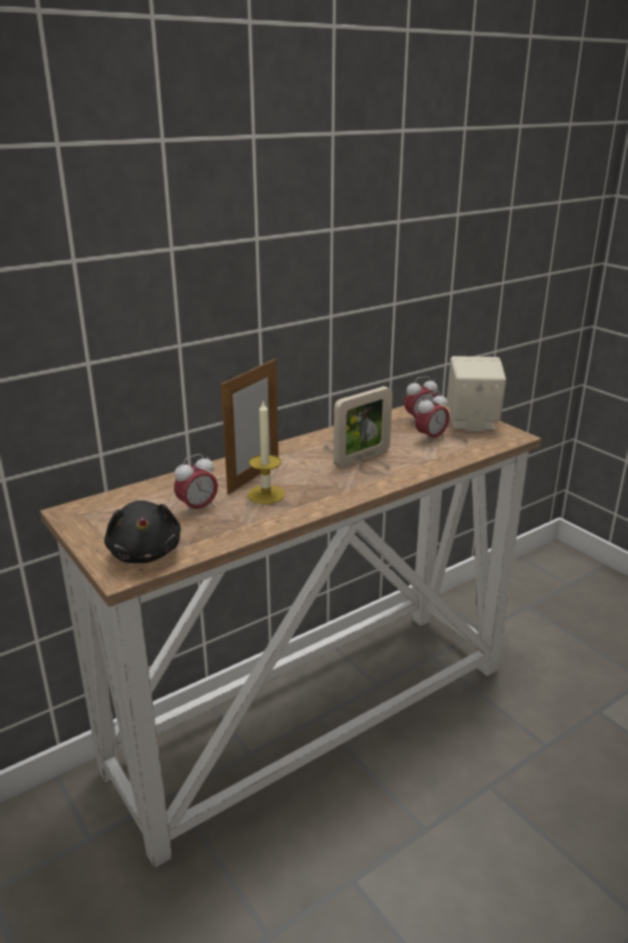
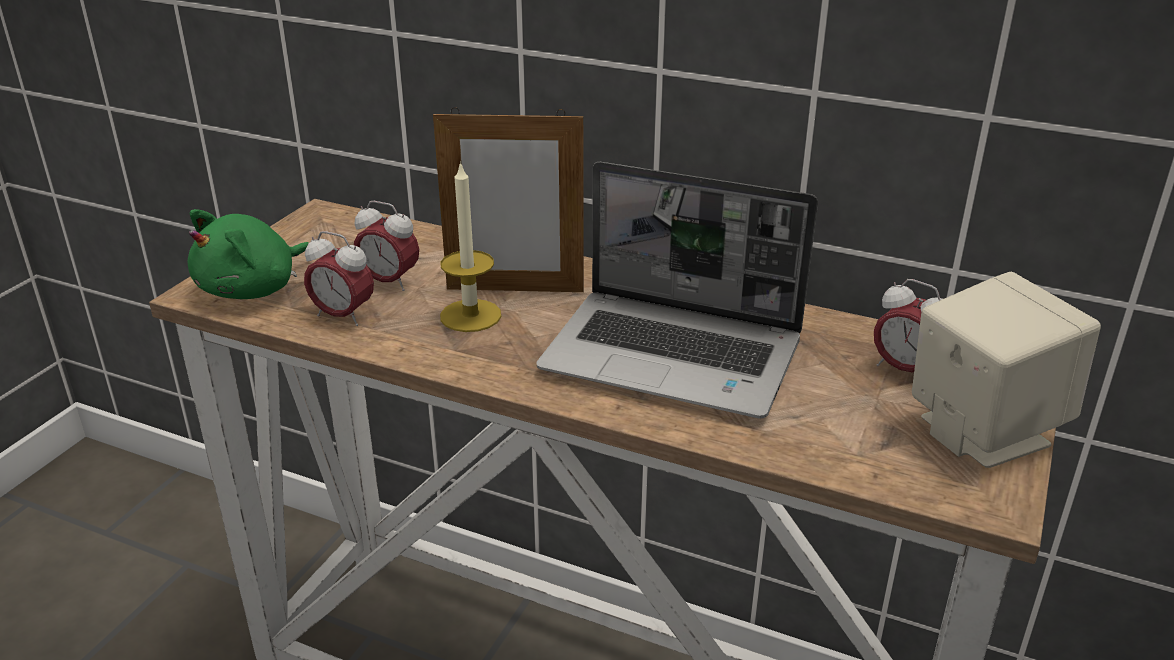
camera: 60 degrees right, 5 degrees up
black plush toy [104,500,181,563] -> green plush toy [187,209,309,299]
picture frame [333,386,393,468] -> laptop [537,162,818,419]
alarm clock [415,391,450,443] -> alarm clock moved to [304,231,374,326]

